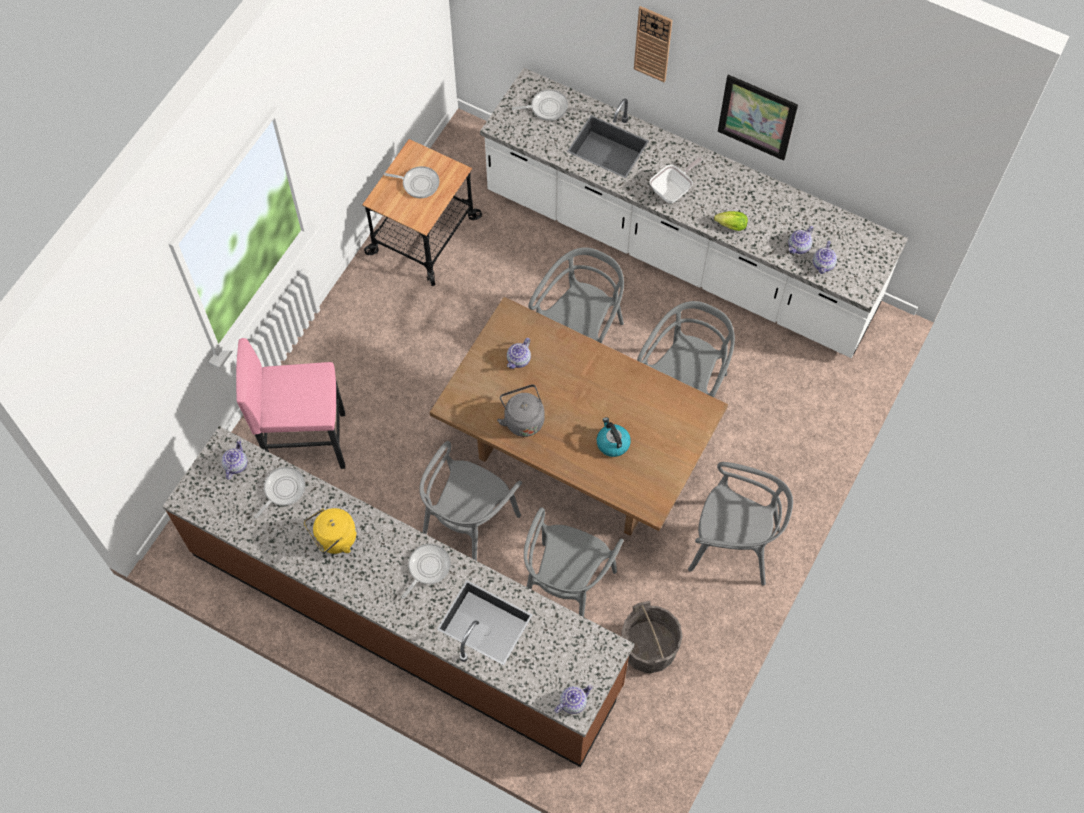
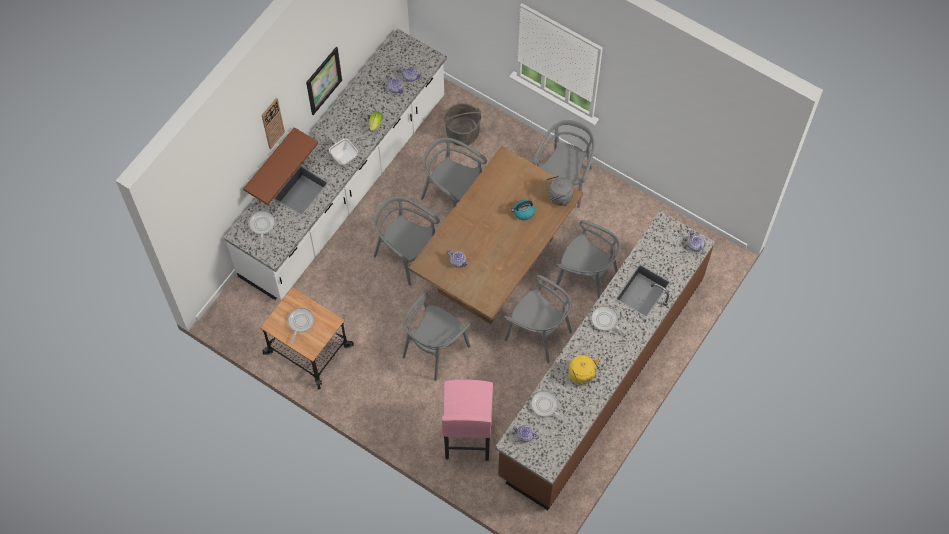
camera: 85 degrees left, 0 degrees up
grey kettle [497,384,544,437] -> grey kettle moved to [545,176,574,206]
grey bucket [621,601,683,673] -> grey bucket moved to [443,103,481,146]
none -> brown shelf [243,127,318,205]
none -> grey chair [403,292,472,381]

